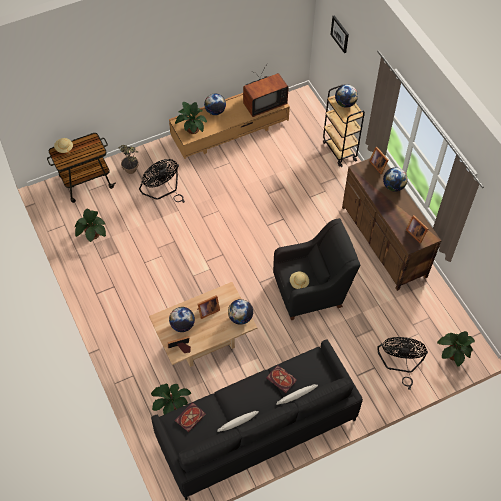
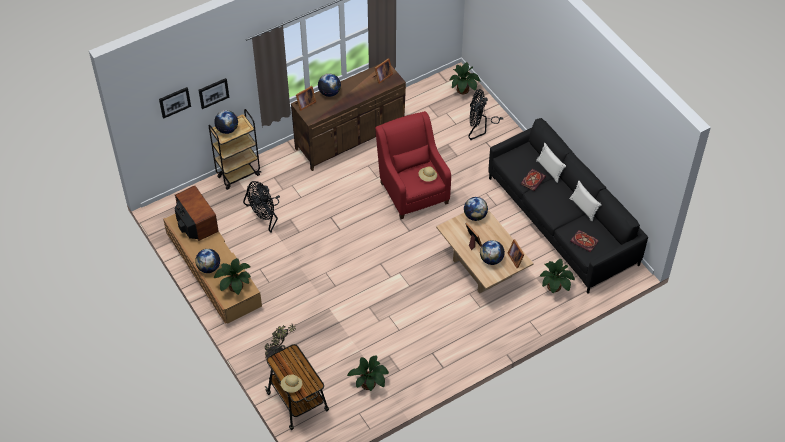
camera: 95 degrees left, 5 degrees down
black fan [139,159,185,203] -> black fan moved to [243,181,280,233]
black armchair [273,218,360,320] -> red armchair [375,111,451,219]
none -> picture [199,78,229,109]

